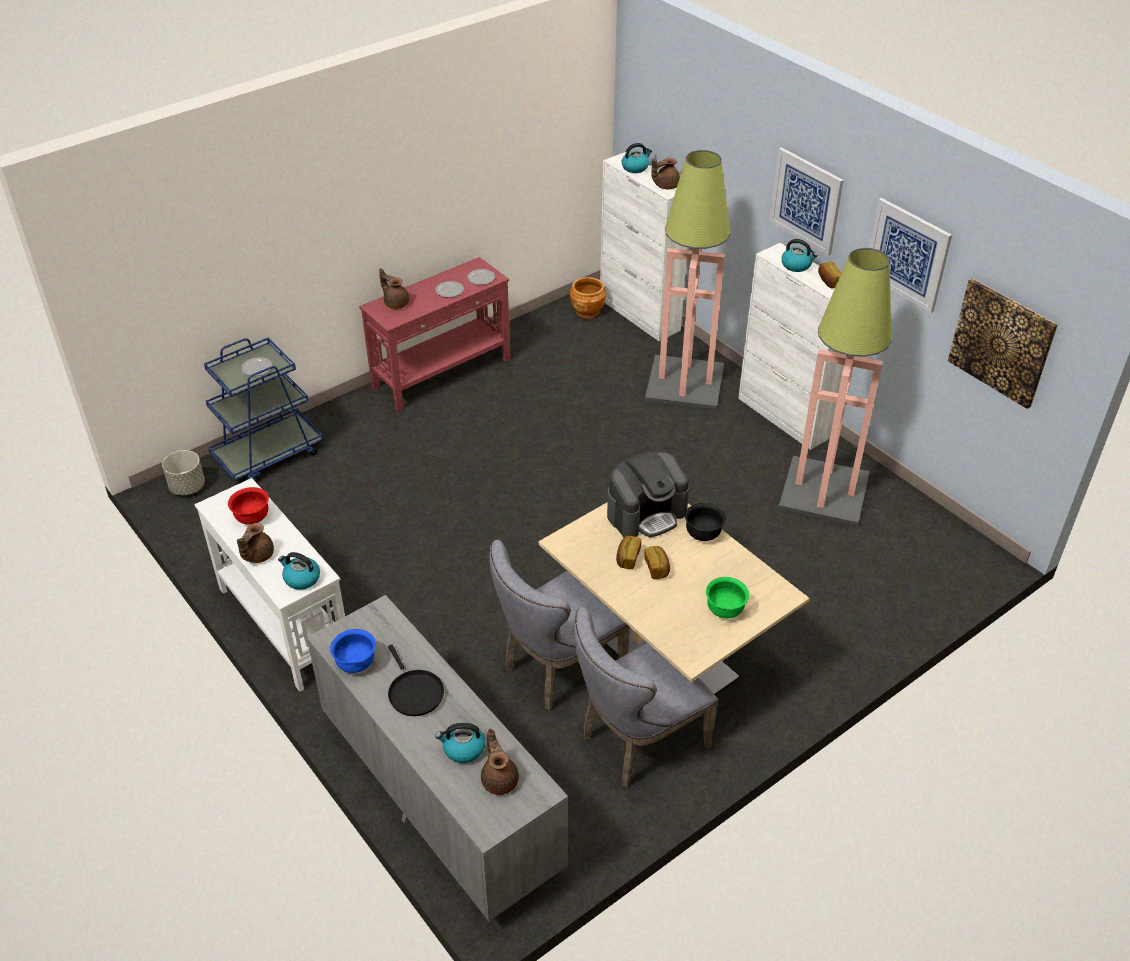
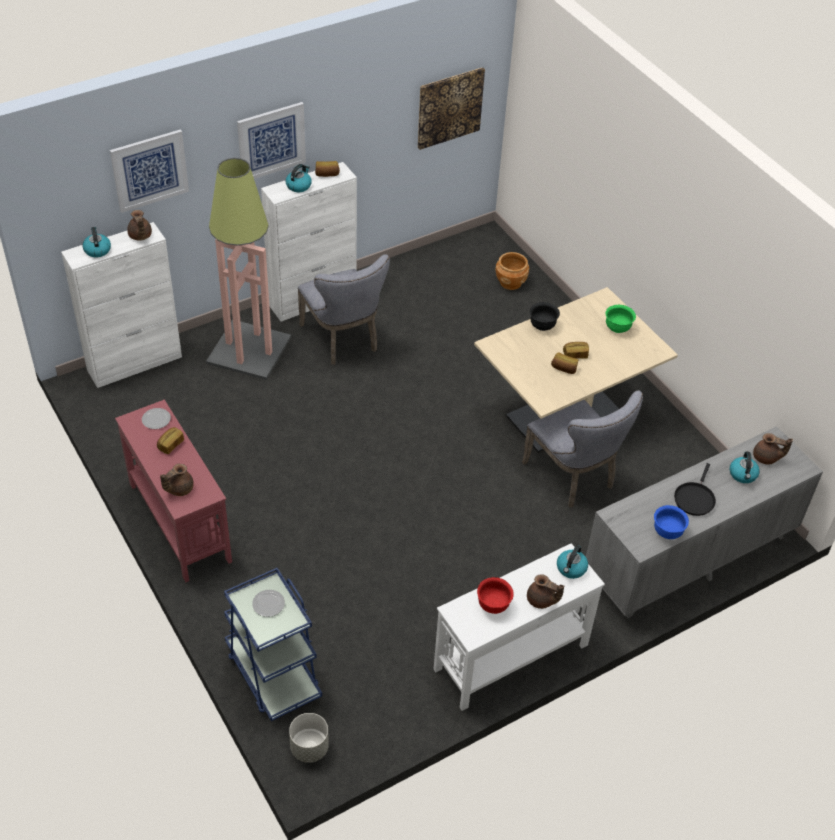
camera: 85 degrees left, 5 degrees up
black frying pan [388,644,444,716] -> black frying pan turned 135 degrees clockwise [674,463,716,516]
plate [436,281,464,297] -> bread [157,427,184,454]
brown teapot [481,729,519,795] -> brown teapot turned 150 degrees counterclockwise [753,433,793,465]
brown planter [570,277,607,318] -> brown planter moved to [495,252,529,290]
grey chair [574,607,718,787] -> grey chair moved to [298,254,390,365]
coffee machine [607,452,689,537] -> none
floor lamp [778,248,892,526] -> none
picture [869,198,952,313] -> picture moved to [110,129,189,213]

